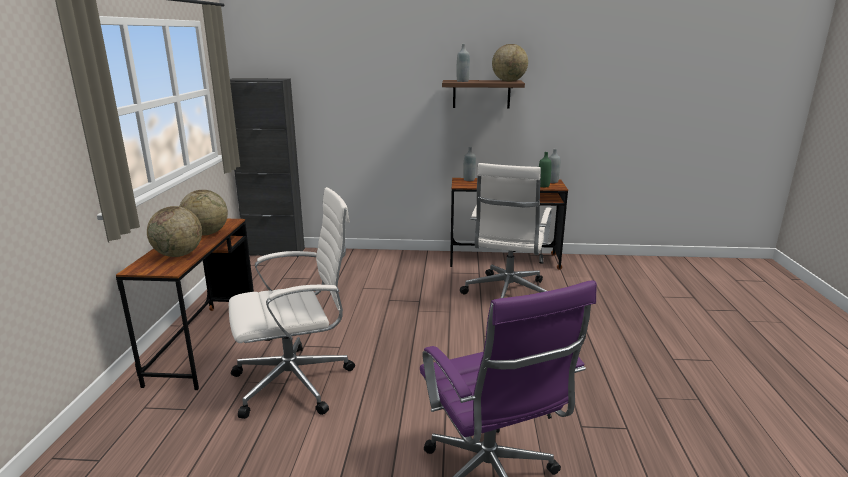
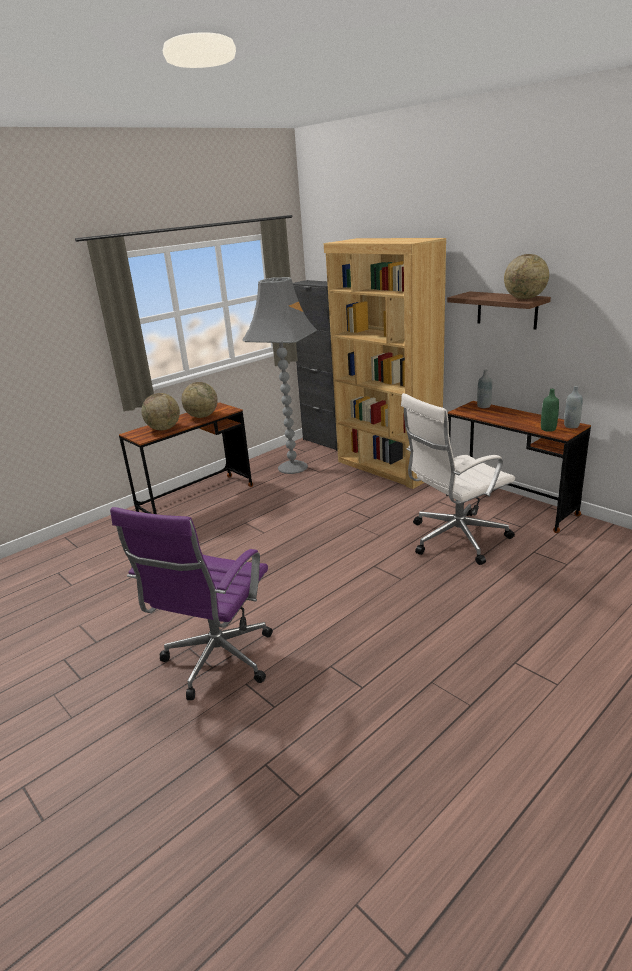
camera: 45 degrees right, 5 degrees up
white office chair [229,187,355,419] -> none
grey bottle [456,44,470,82] -> none
none -> grey floor lamp [243,277,317,474]
none -> brown bookcase [324,238,446,489]

